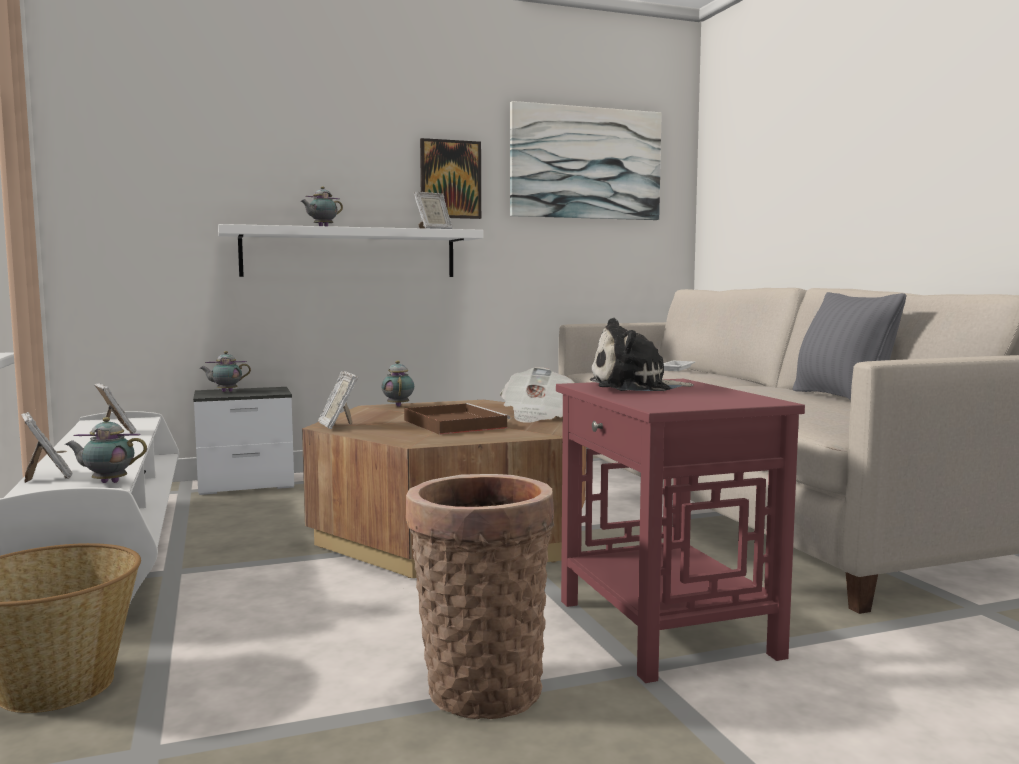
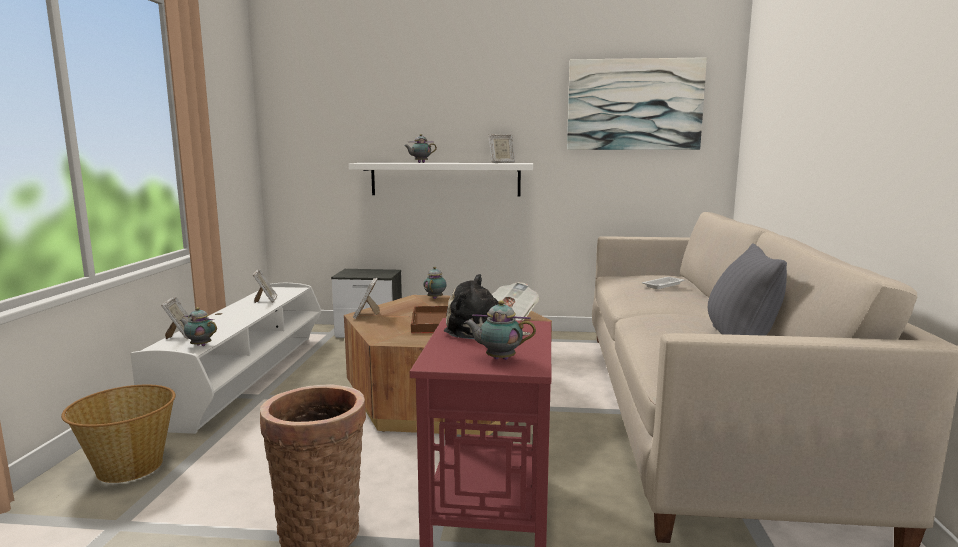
camera: 25 degrees right, 5 degrees up
teapot [200,351,251,392] -> teapot moved to [464,300,536,360]
picture [420,138,481,219] -> none

